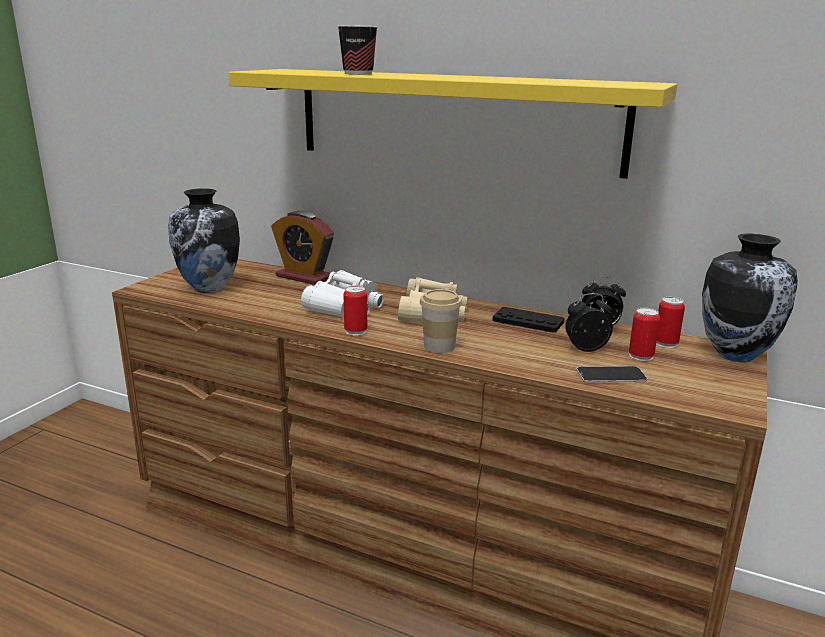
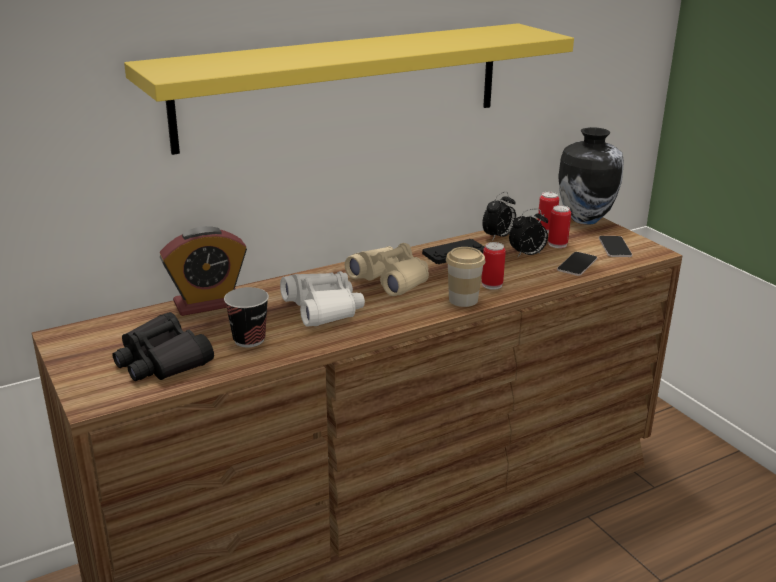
camera: 55 degrees left, 5 degrees up
vase [168,188,240,293] -> black binoculars [113,312,214,381]
cup [337,25,378,75] -> cup moved to [224,287,269,348]
can [344,286,367,336] -> can moved to [481,242,506,290]
alarm clock [565,293,613,352] -> alarm clock turned 135 degrees counterclockwise [509,208,548,258]
none -> phone [599,236,632,257]

